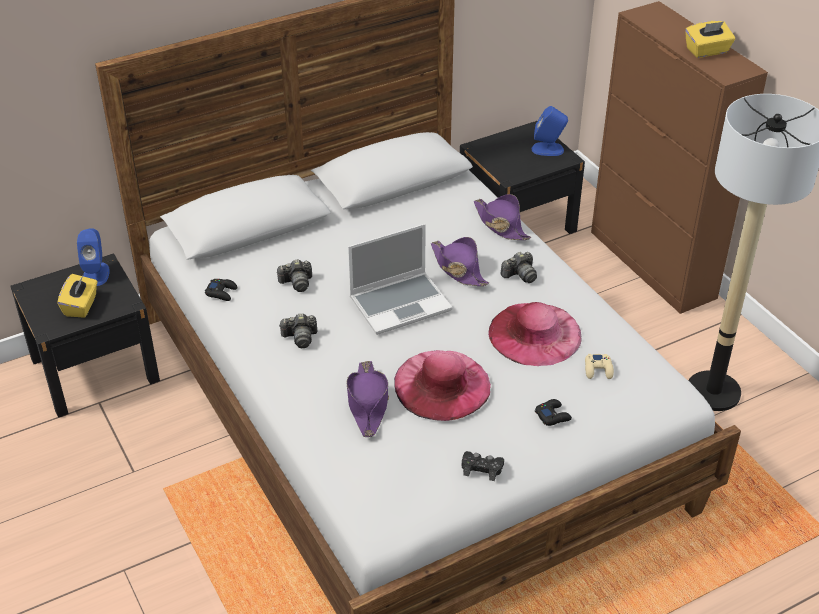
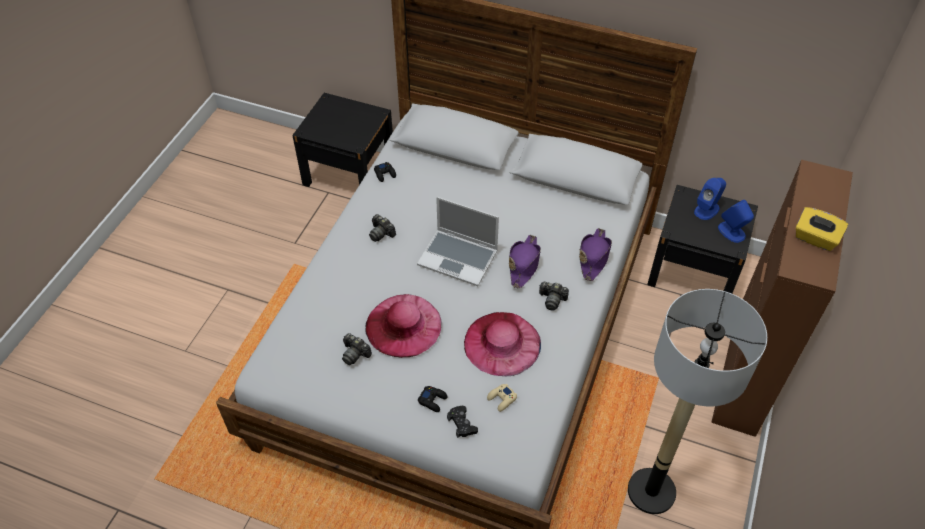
camera: 50 degrees right, 10 degrees up
yellow tissue box [57,274,98,318] -> none
blue speaker [77,228,110,286] -> blue speaker moved to [694,178,726,220]
camera [276,259,312,292] -> camera moved to [342,333,372,365]
purple hat [346,361,389,437] -> none
black game controller [461,451,504,481] -> black game controller moved to [447,406,478,438]

